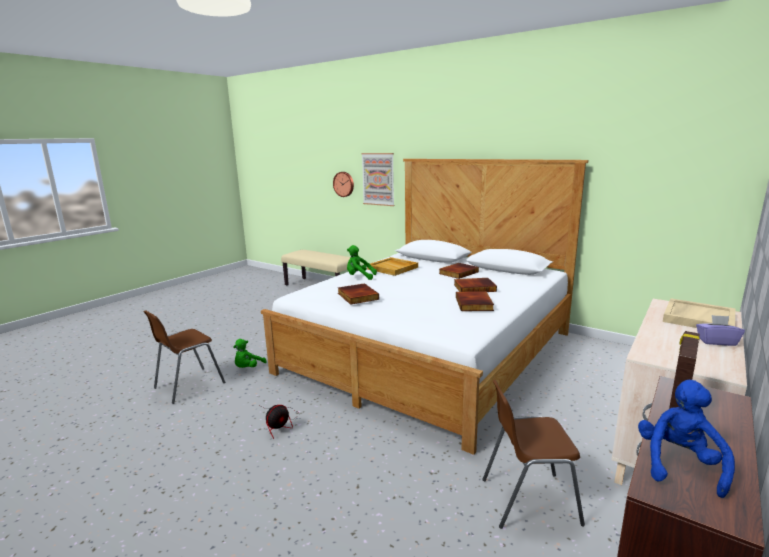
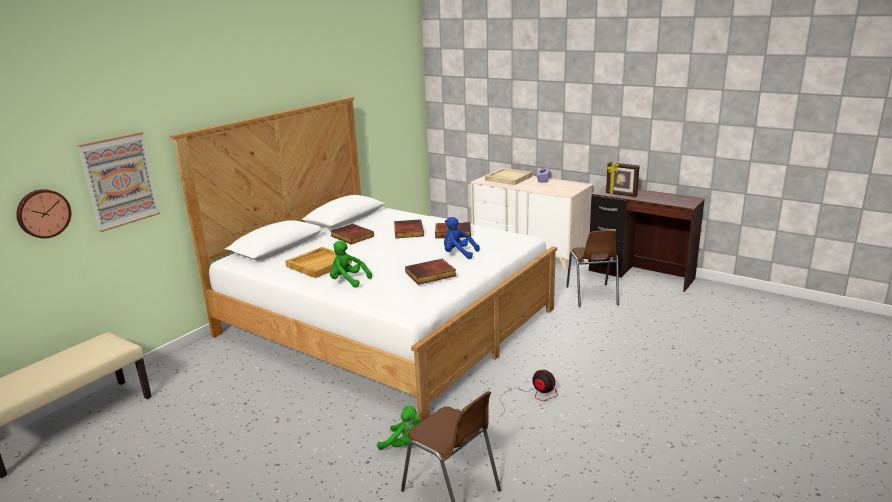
camera: 90 degrees left, 5 degrees up
green plush toy [347,245,377,280] -> green plush toy turned 105 degrees clockwise [330,241,372,287]
blue plush toy [638,380,735,498] -> blue plush toy moved to [444,217,480,259]

